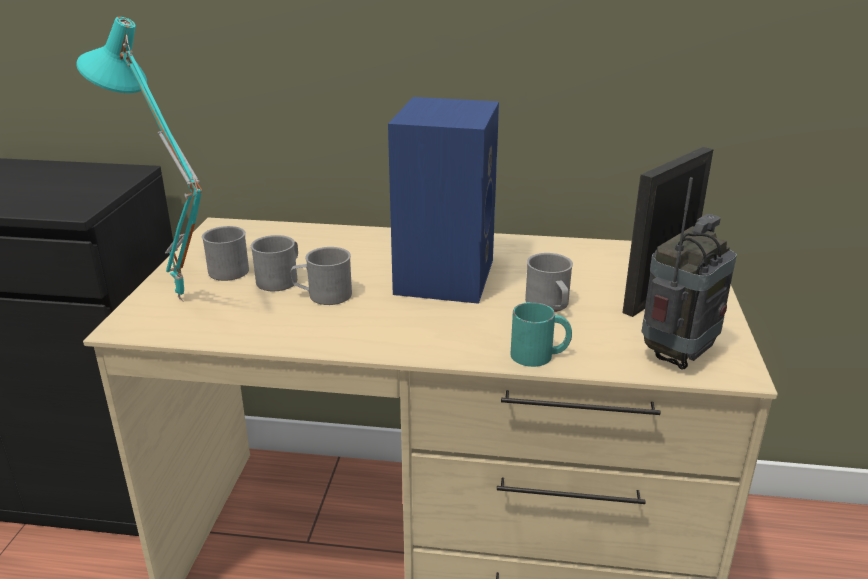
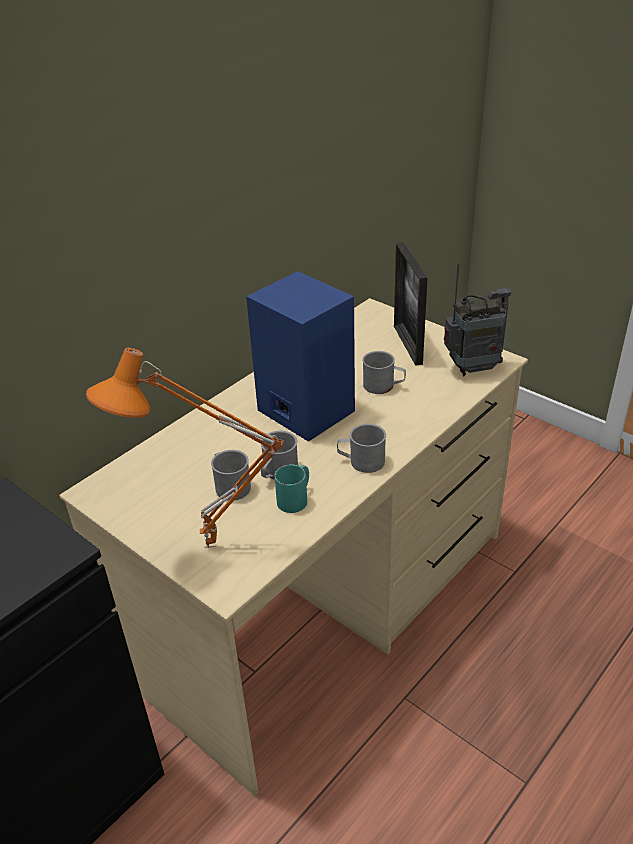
camera: 55 degrees left, 10 degrees up
turquoise table lamp [76,17,202,302] -> orange table lamp [86,348,284,548]
grey mug [202,226,249,281] -> grey mug moved to [337,424,386,473]
turquoise mug [511,302,572,367] -> turquoise mug moved to [274,464,309,513]
radio [641,177,737,370] -> radio turned 90 degrees clockwise [444,263,511,376]

